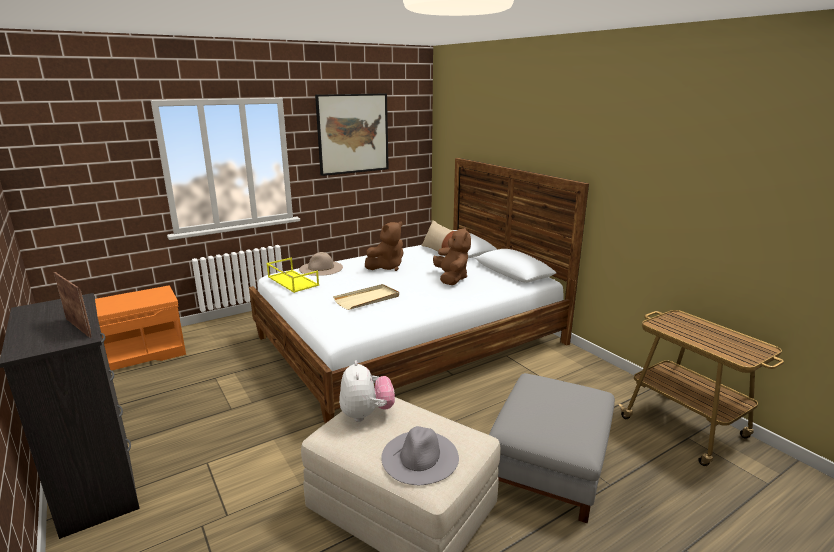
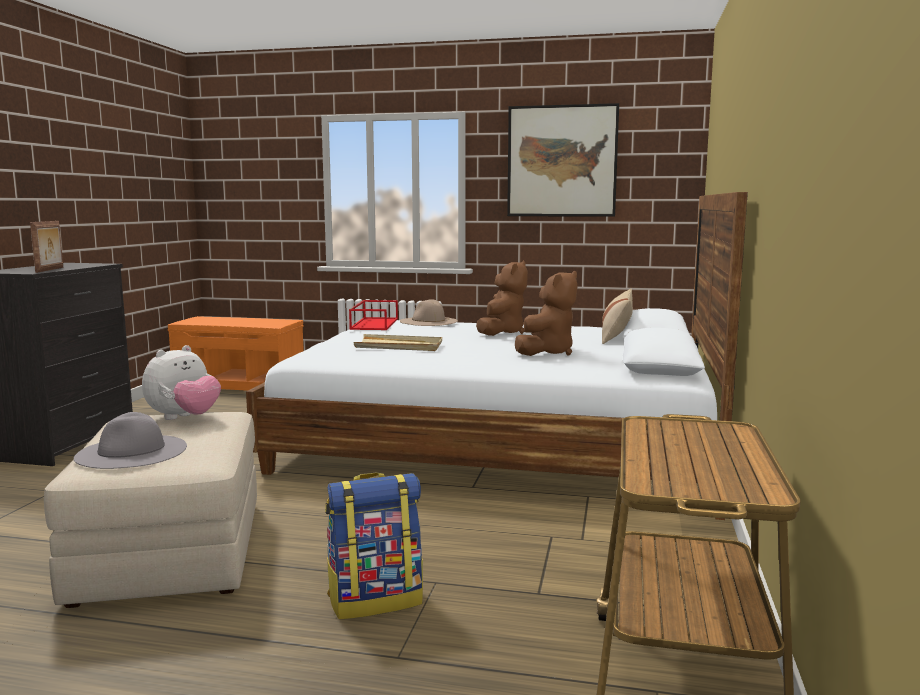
camera: 45 degrees right, 10 degrees down
yellow tray [267,258,319,293] -> red tray [349,300,398,330]
brown plush toy [365,222,403,271] -> brown plush toy turned 75 degrees counterclockwise [476,260,528,336]
grey ottoman [489,373,615,523] -> backpack [325,472,423,620]

